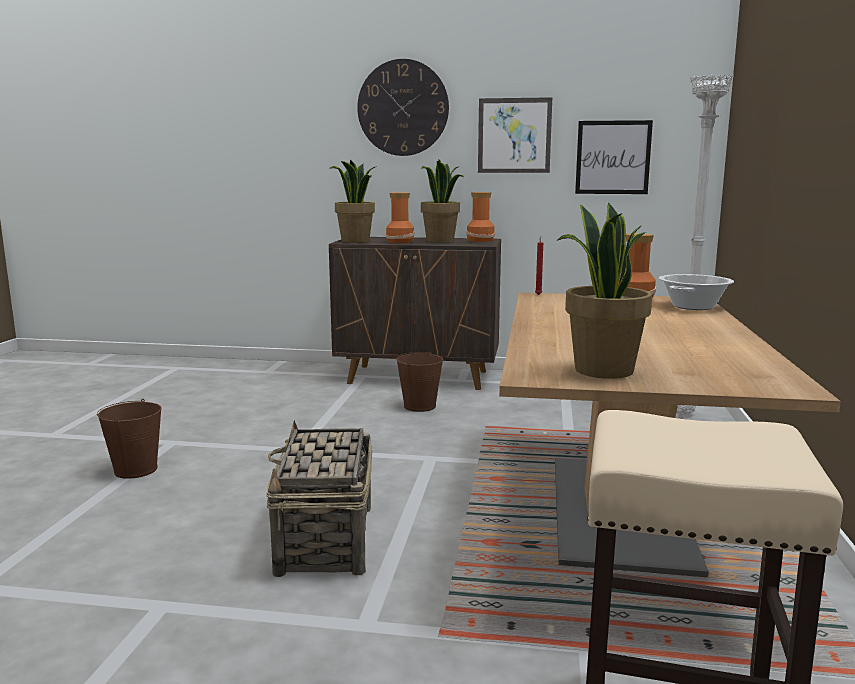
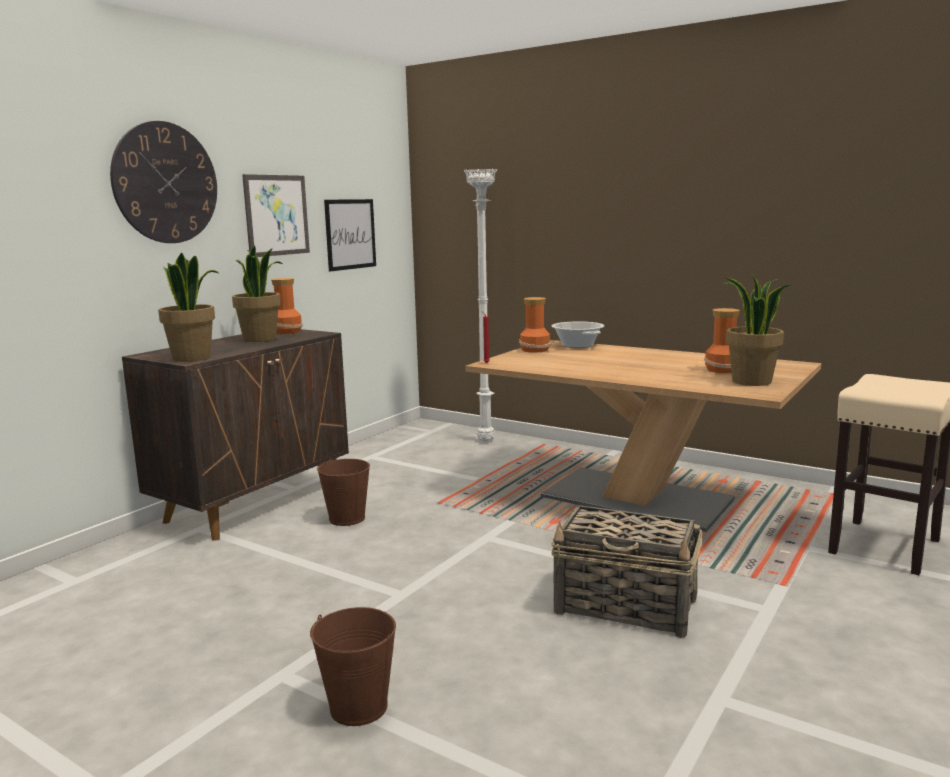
camera: 65 degrees left, 0 degrees up
vase [385,193,415,243] -> vase moved to [704,308,740,373]

